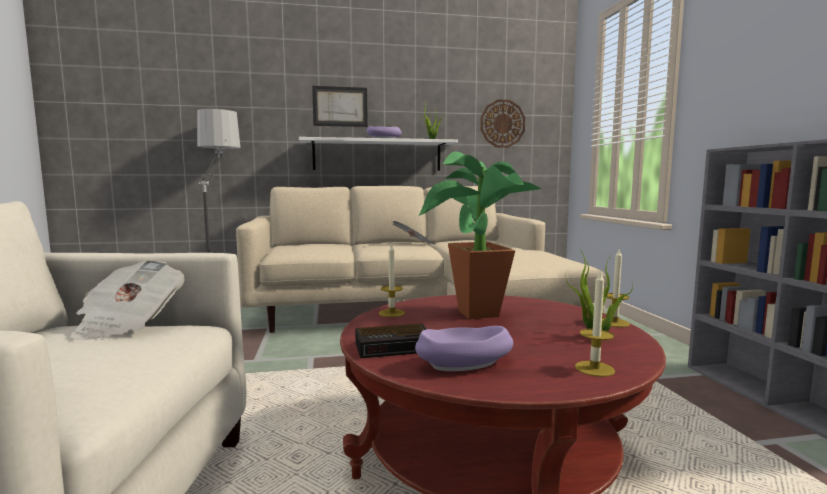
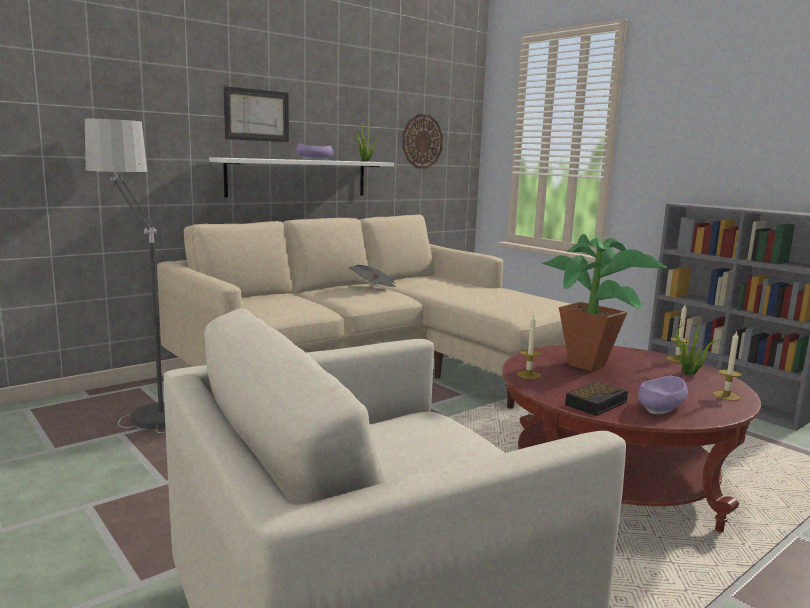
camera: 30 degrees left, 5 degrees up
newspaper [71,261,185,340] -> none

